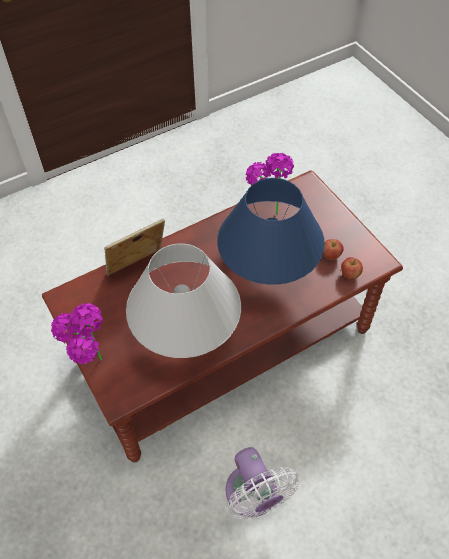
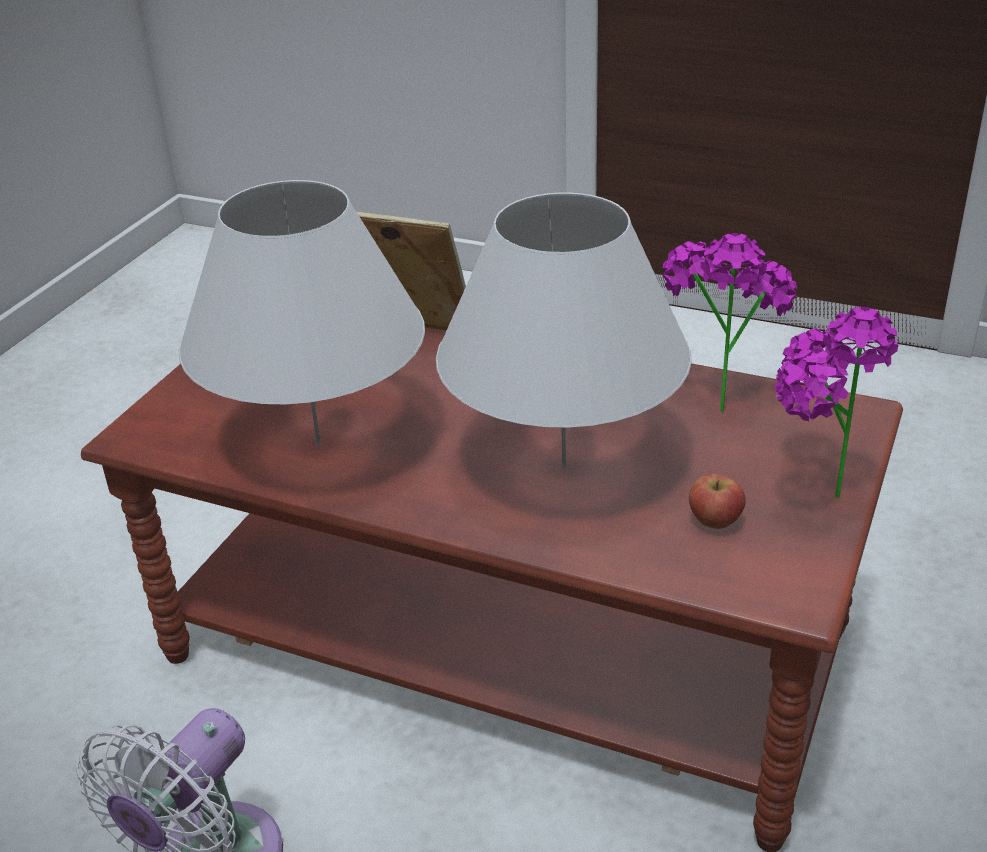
camera: 55 degrees right, 20 degrees down
potted plant [51,303,103,364] -> potted plant moved to [775,307,898,498]
blue table lamp [217,178,325,285] -> white table lamp [436,193,692,467]
apple [341,257,363,279] -> none

